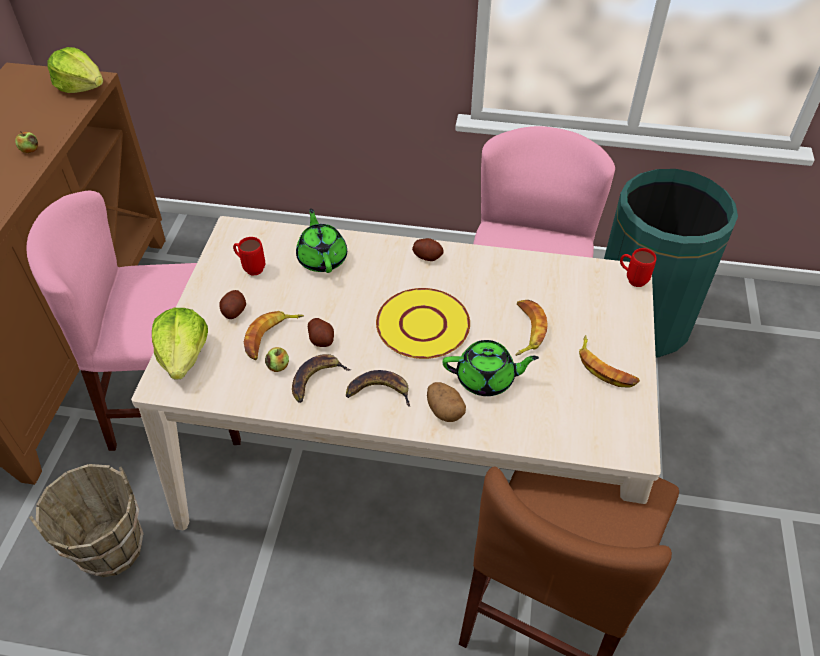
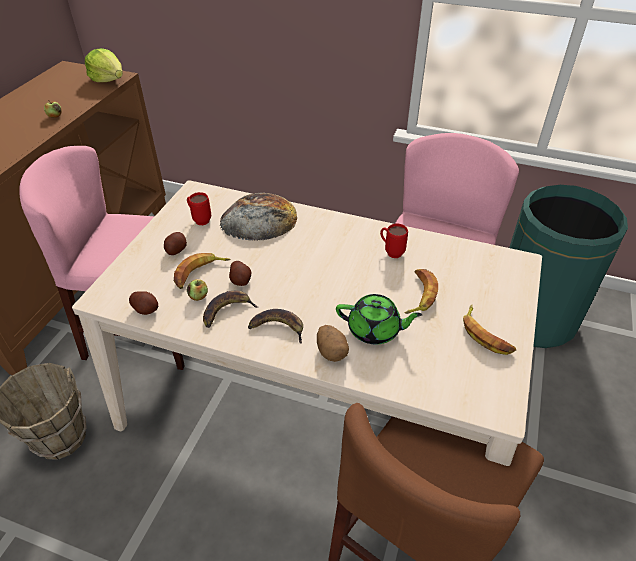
camera: 10 degrees right, 5 degrees down
lettuce [152,308,208,380] -> none
green teapot [296,208,347,273] -> bread [220,193,297,240]
yellow plate [376,288,470,359] -> none
potato [412,238,444,261] -> potato moved to [129,291,158,315]
red mug [620,248,657,287] -> red mug moved to [380,223,408,258]

